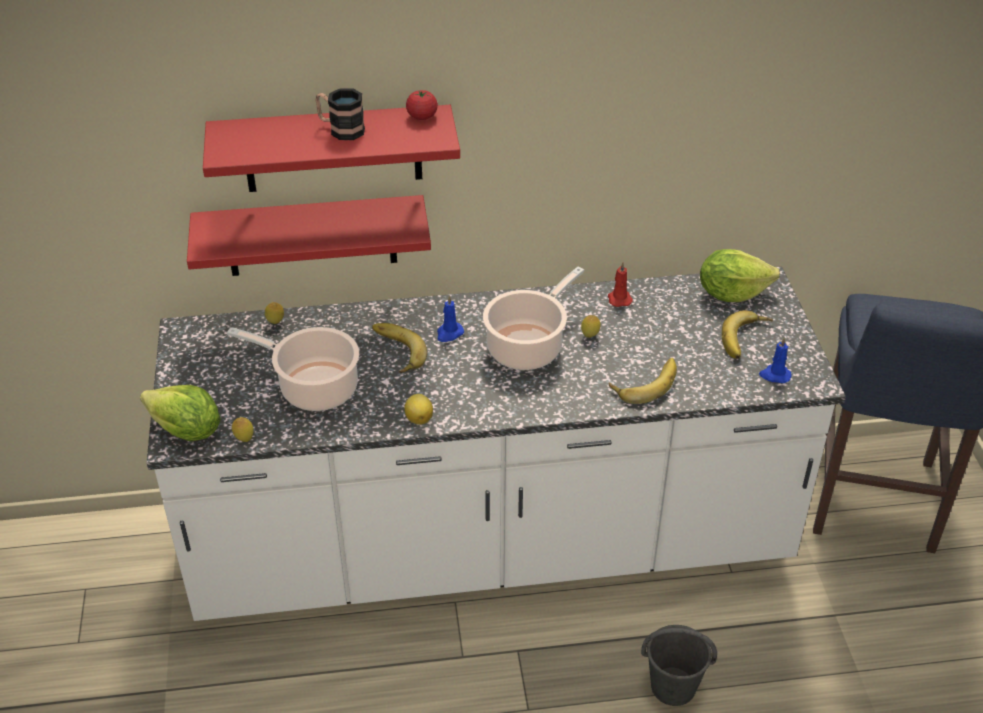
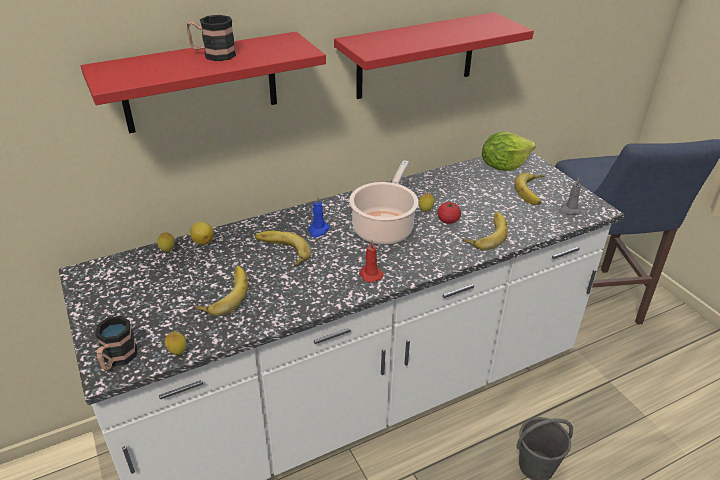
camera: 20 degrees left, 5 degrees down
lettuce [140,385,220,442] -> mug [95,316,137,371]
red shelf [187,195,431,276] -> red shelf moved to [334,12,534,99]
cooking pot [227,327,359,411] -> banana [194,266,248,316]
lemon [405,394,433,425] -> lemon moved to [190,221,214,245]
tomato [406,90,438,120] -> tomato moved to [437,202,461,224]
red candle [608,262,633,307] -> red candle moved to [359,241,383,283]
blue candle [759,338,791,383] -> grey candle [558,178,582,215]

